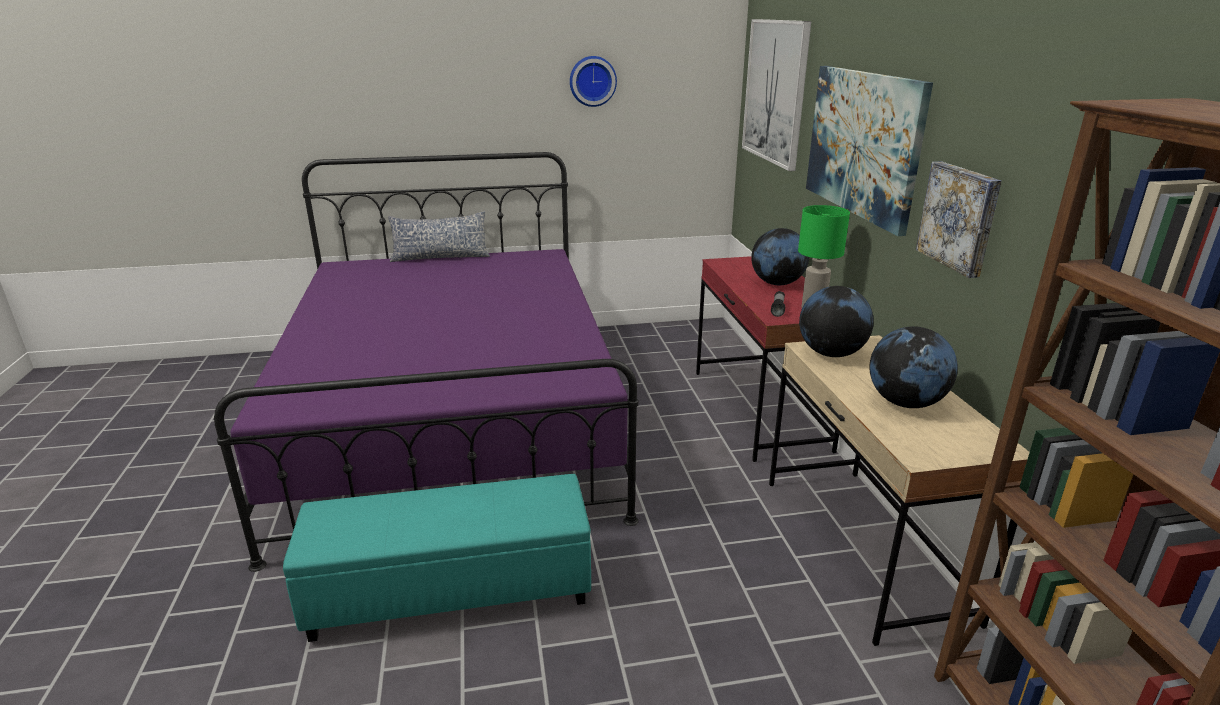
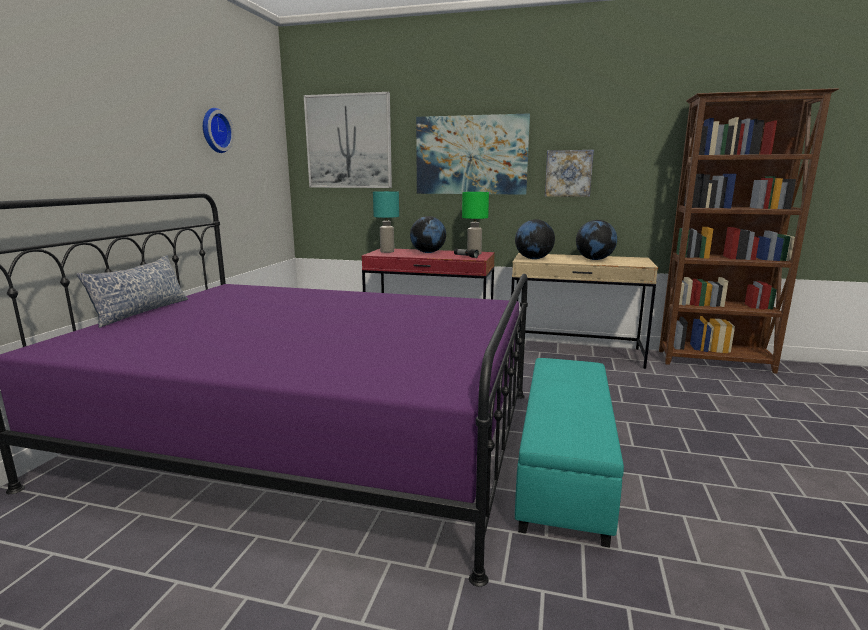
camera: 65 degrees left, 10 degrees down
none -> turquoise table lamp [373,191,399,253]

